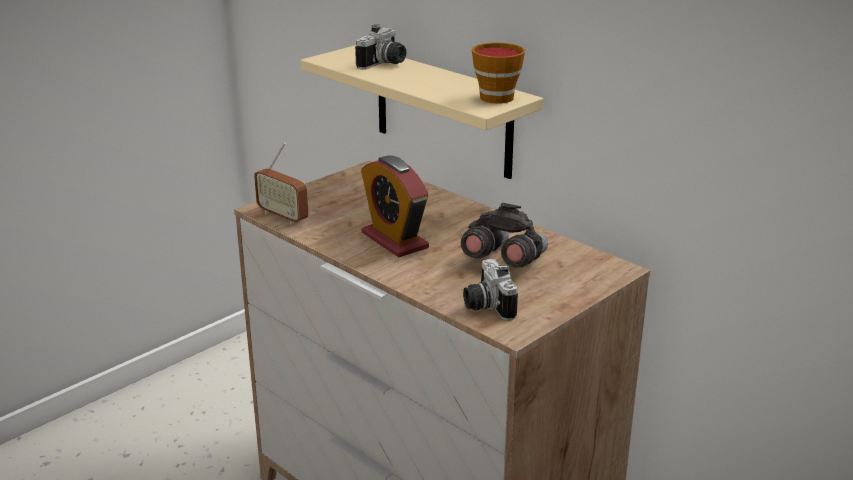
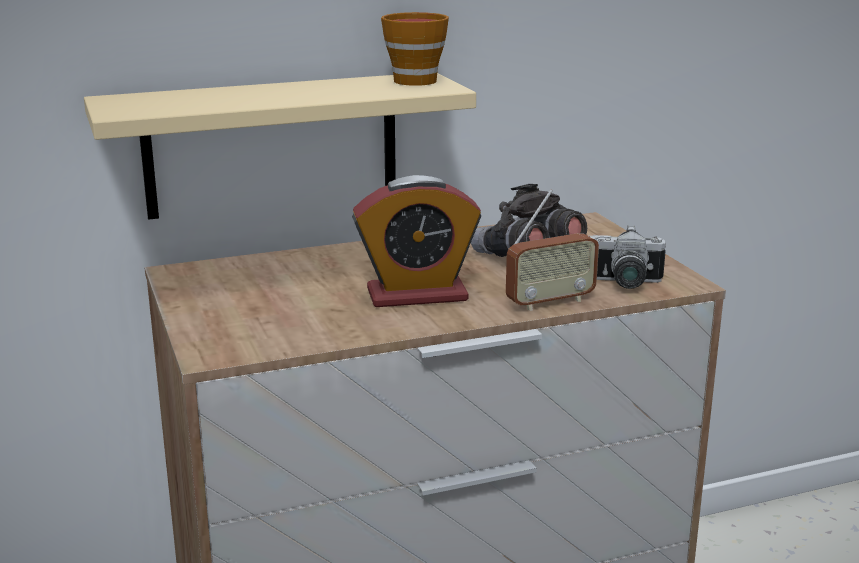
camera: 65 degrees left, 5 degrees down
radio [254,143,308,225] -> radio moved to [506,189,599,311]
camera [355,24,406,70] -> none

